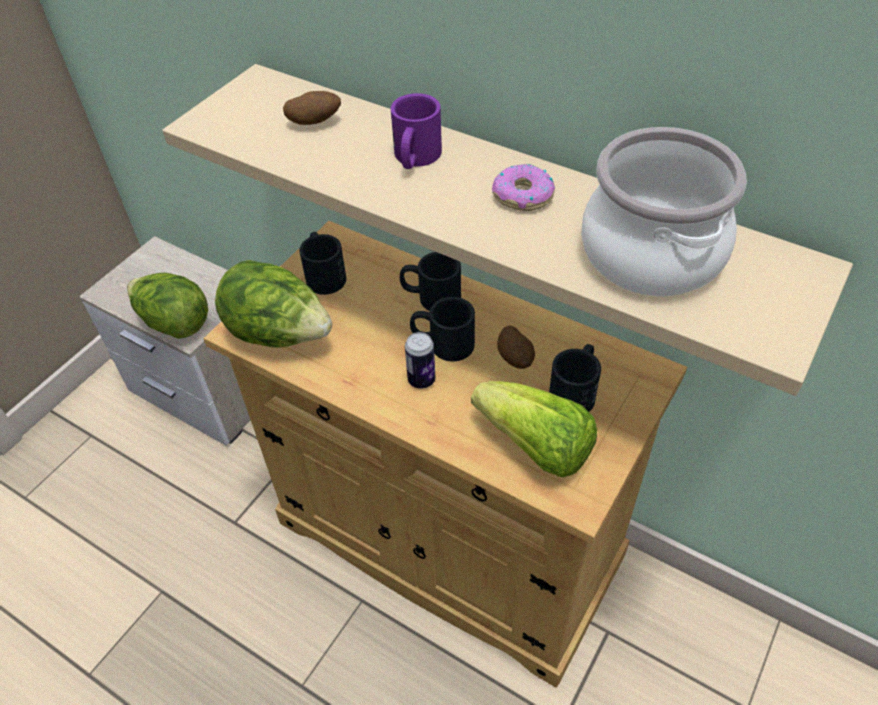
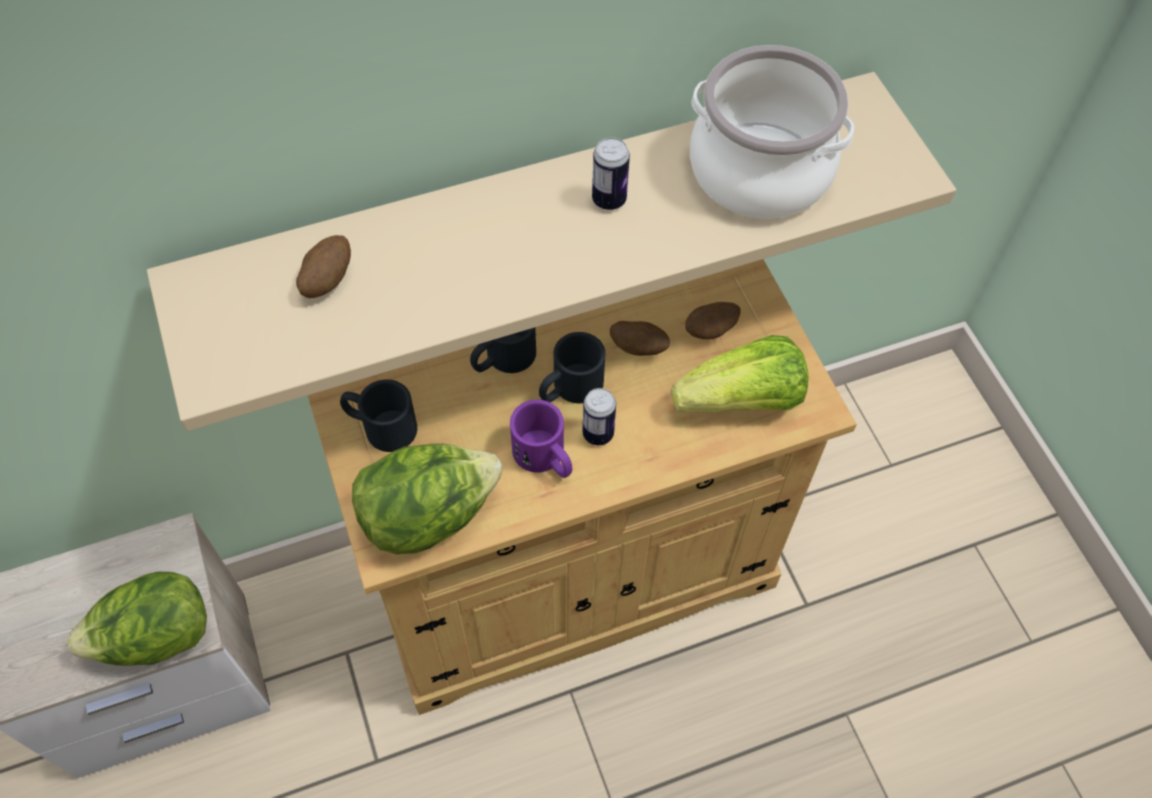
camera: 55 degrees left, 10 degrees up
purple mug [391,93,442,169] -> purple mug moved to [510,400,572,478]
donut [492,164,555,211] -> can [592,138,630,210]
black mug [549,344,601,412] -> potato [685,302,741,339]

